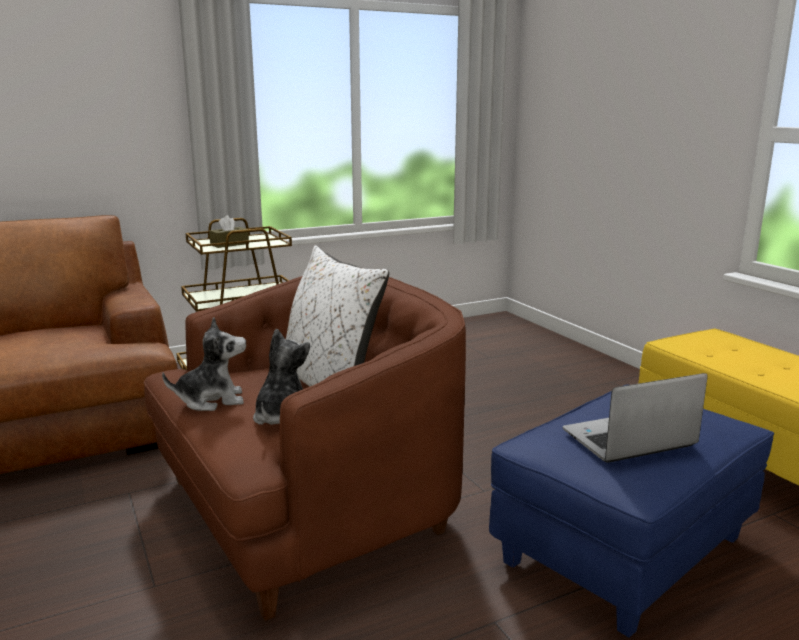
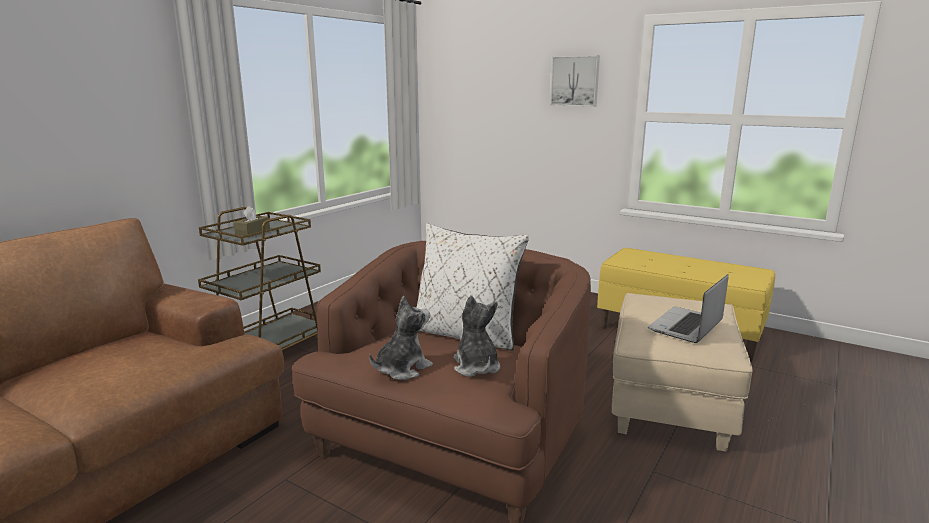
camera: 30 degrees left, 0 degrees up
blue ottoman [489,384,774,638] -> beige ottoman [612,293,753,452]
none -> picture [550,56,600,107]

